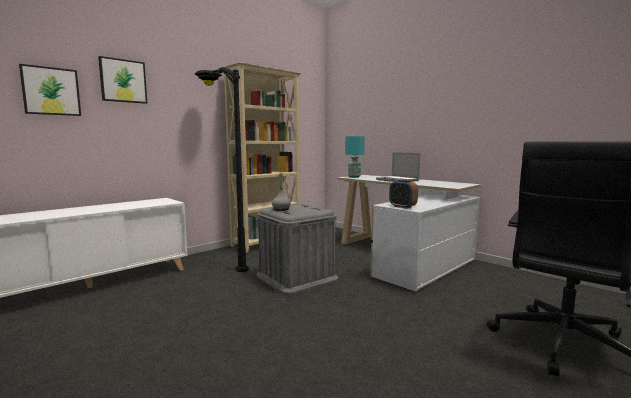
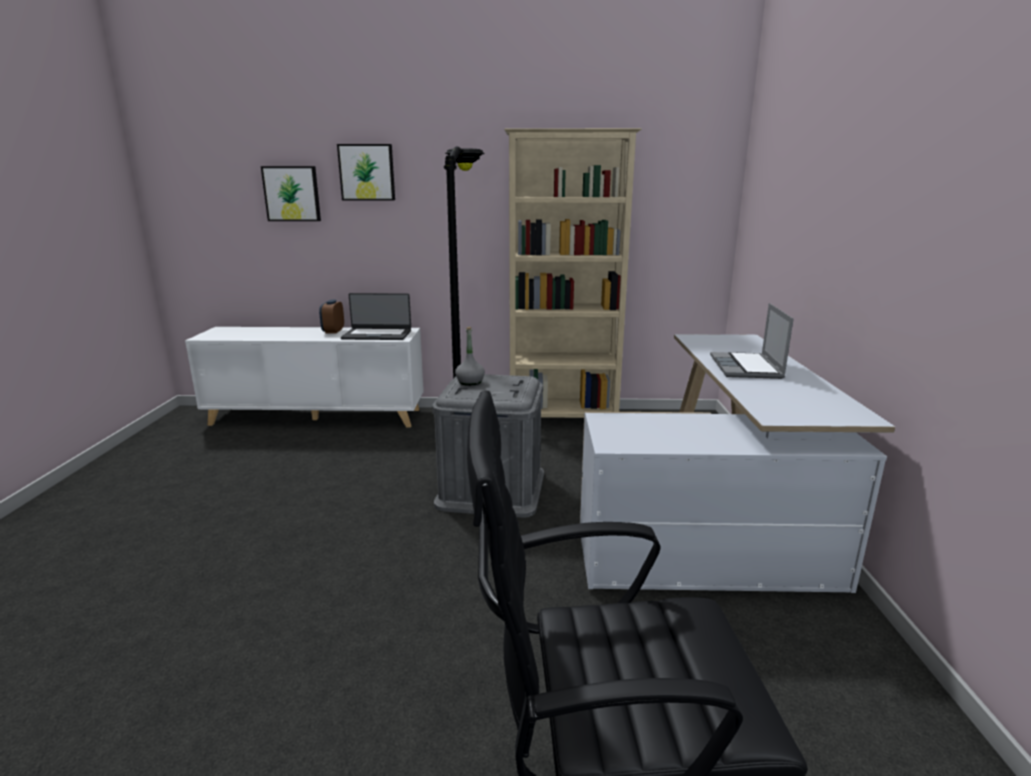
camera: 45 degrees right, 10 degrees up
turquoise table lamp [345,136,365,178] -> none
alarm clock [389,179,418,209] -> alarm clock moved to [319,300,344,334]
none -> laptop [341,293,411,340]

